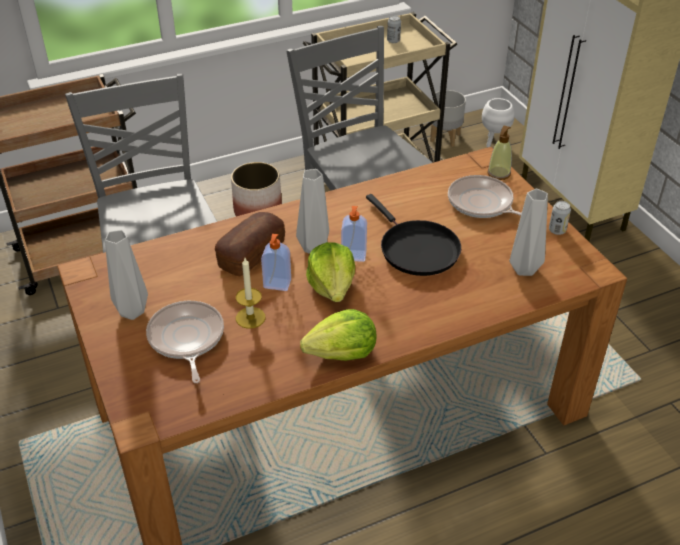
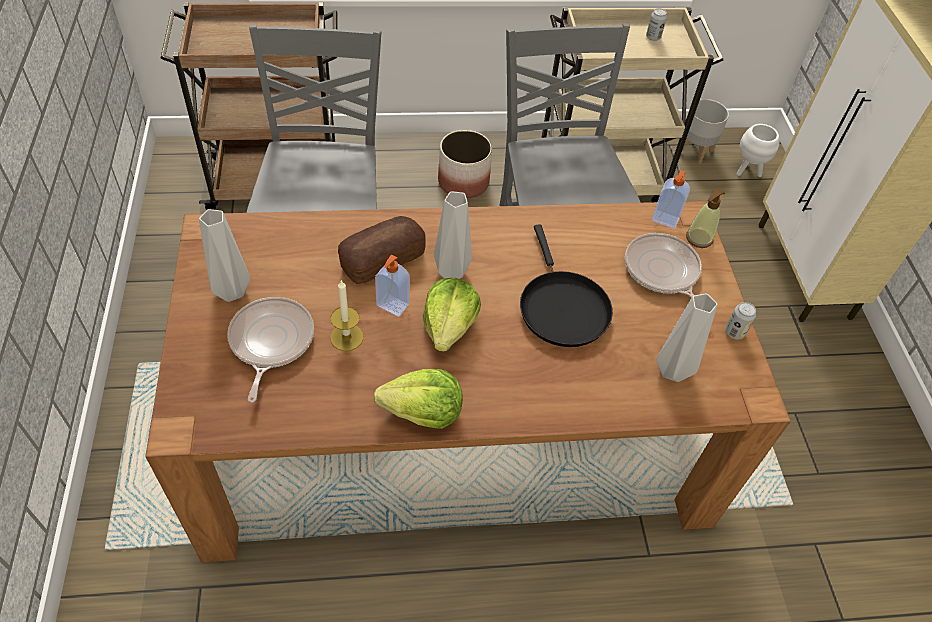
camera: 15 degrees right, 10 degrees up
soap dispenser [341,206,367,262] -> soap dispenser moved to [652,170,690,229]

